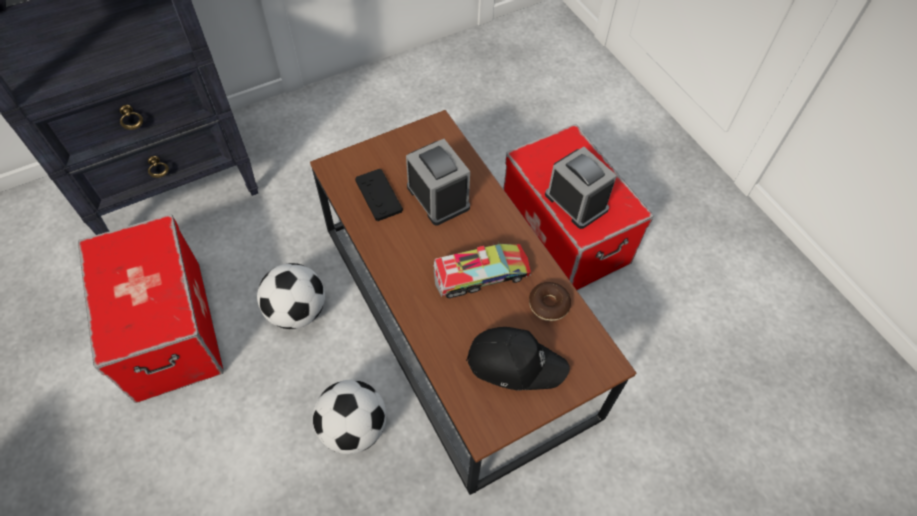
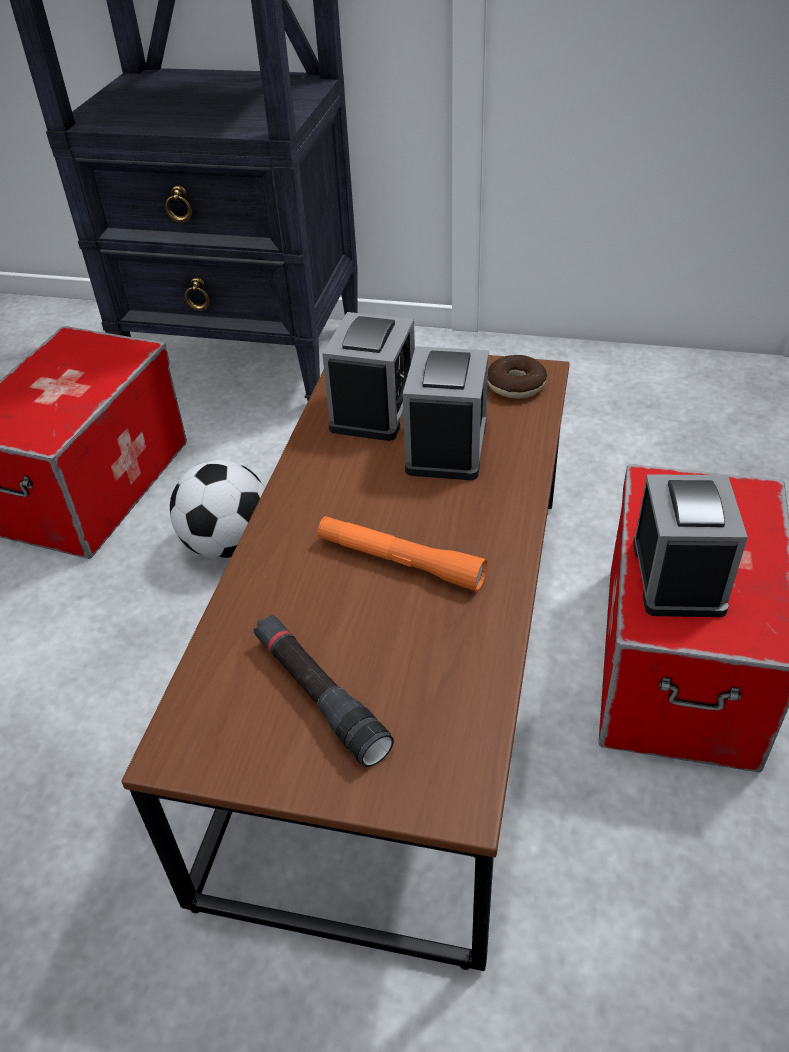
camera: 45 degrees right, 15 degrees down
football [313,380,386,454] -> none
black game controller [355,169,403,221] -> alarm clock [322,312,415,441]
toy truck [433,242,531,298] -> orange flashlight [318,516,488,592]
black cap [466,327,570,390] -> black flashlight [254,615,394,767]
donut [529,282,571,321] -> donut moved to [488,355,547,399]

